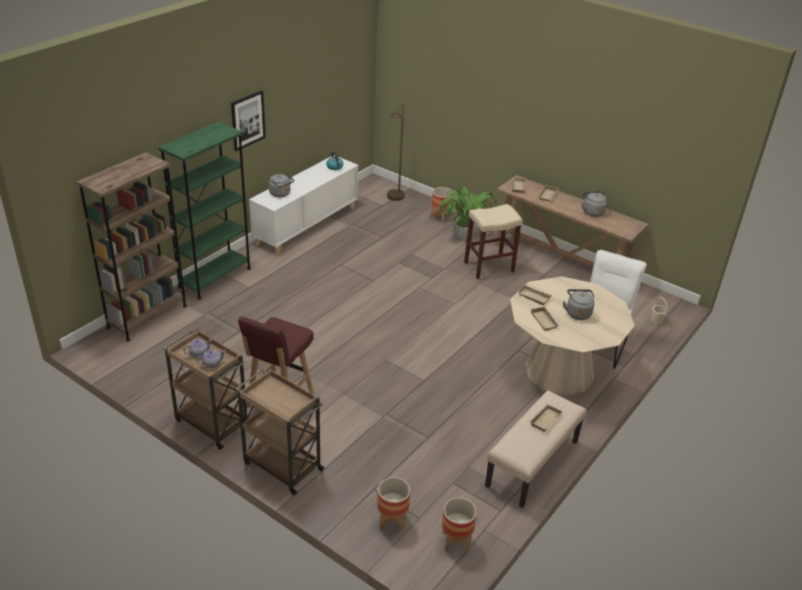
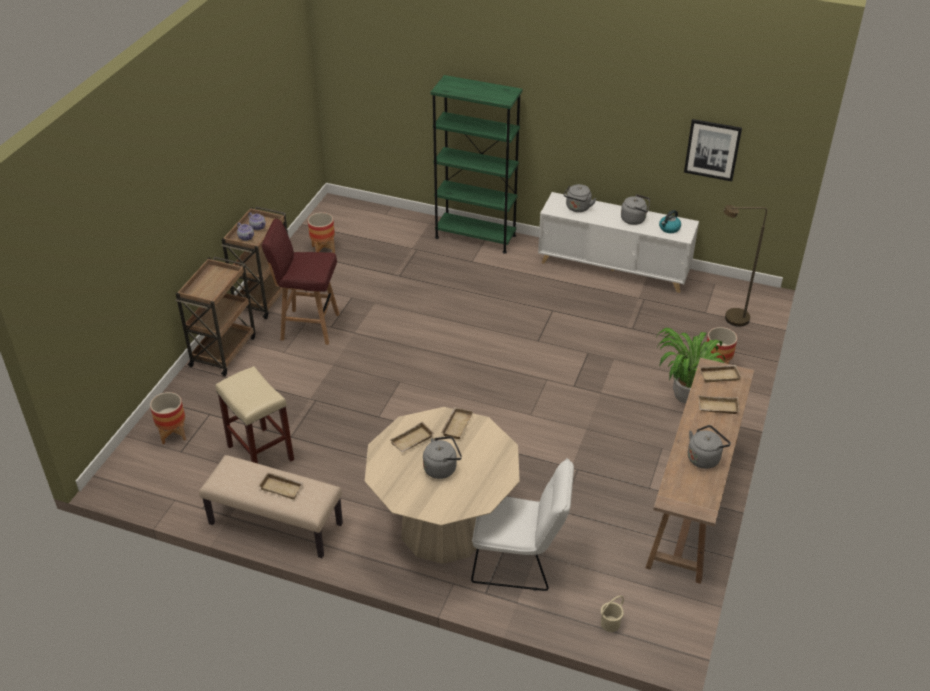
camera: 75 degrees right, 5 degrees up
brown bookcase [76,152,187,342] -> none
picture [231,90,266,151] -> picture moved to [684,119,742,181]
planter [442,498,477,552] -> planter moved to [308,212,335,253]
beige stool [464,204,523,279] -> beige stool moved to [216,366,294,464]
none -> grey kettle [621,194,650,225]

